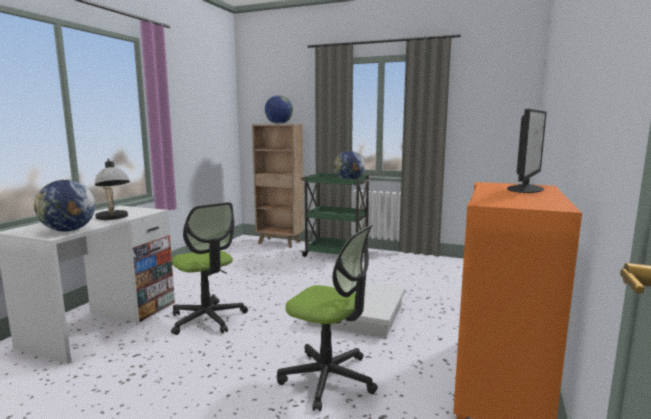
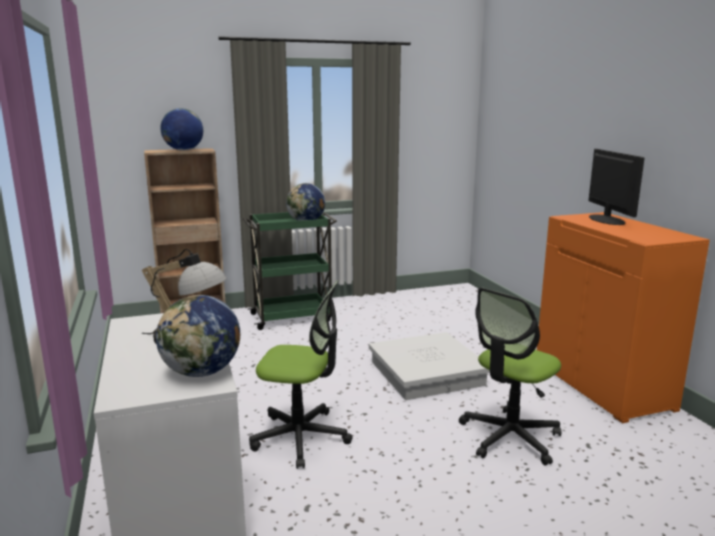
camera: 40 degrees left, 5 degrees up
office chair [277,225,378,412] -> office chair turned 150 degrees clockwise [459,288,561,466]

